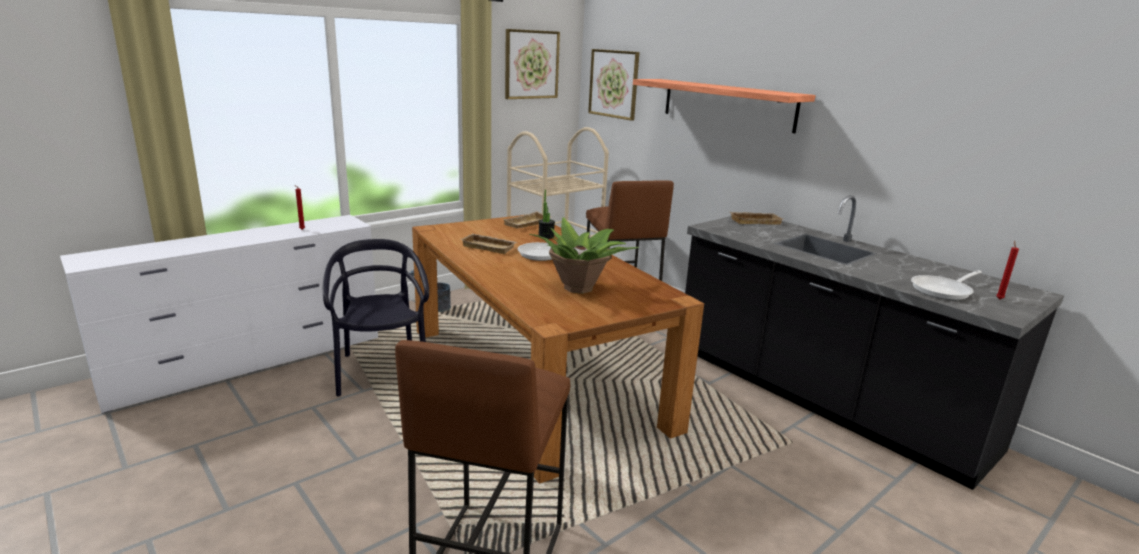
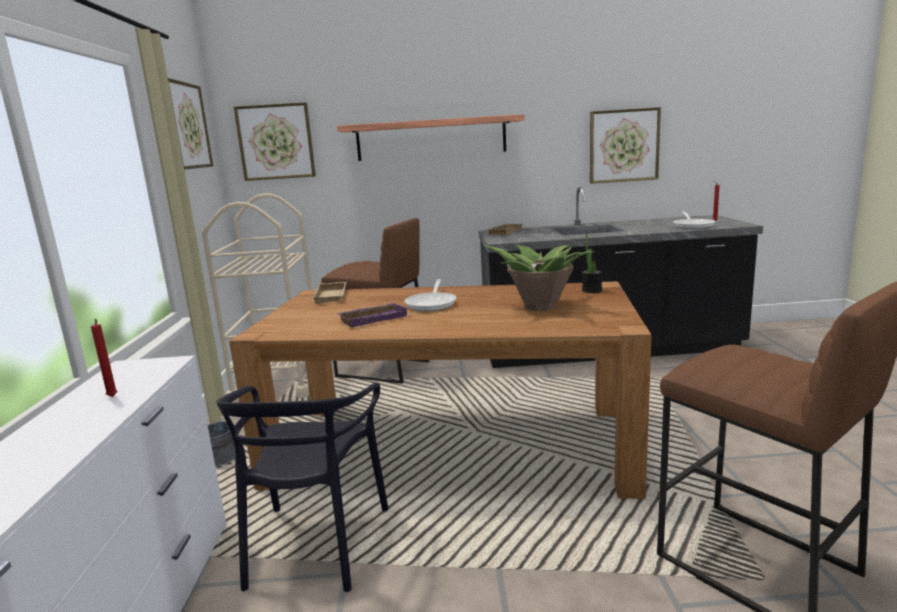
camera: 50 degrees left, 5 degrees down
black chair [323,239,429,397] -> black chair turned 105 degrees counterclockwise [216,383,389,592]
beige tray [461,233,517,254] -> purple tray [337,303,409,327]
potted plant [539,189,555,239] -> potted plant moved to [582,233,602,293]
none -> picture [590,107,661,184]

